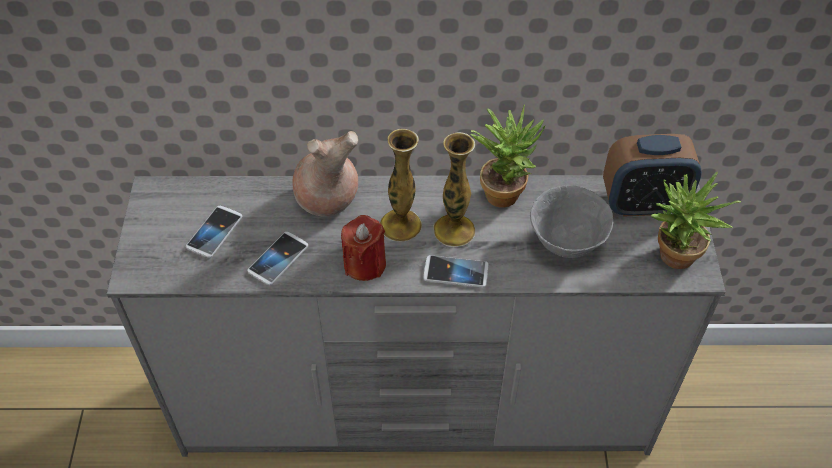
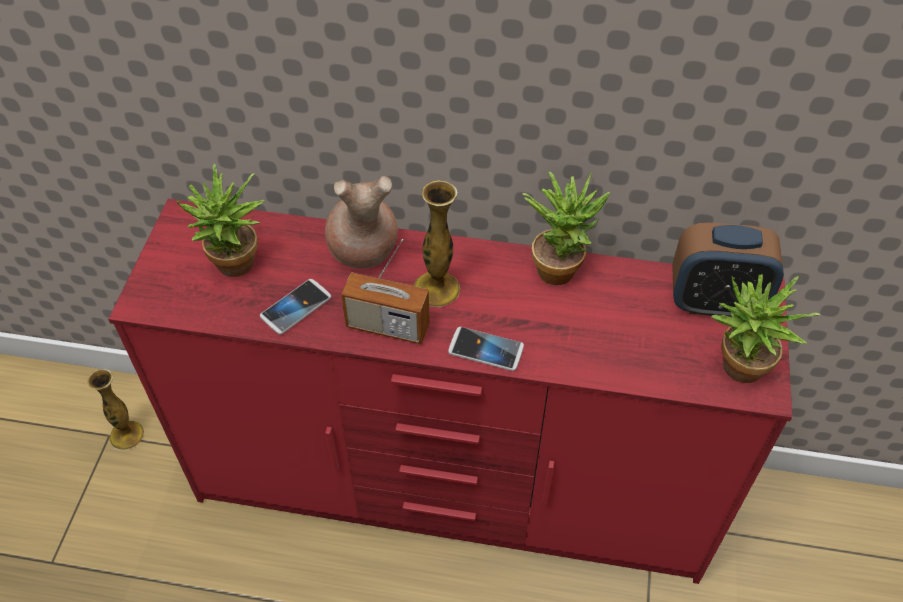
camera: 10 degrees right, 0 degrees up
grey dresser [106,175,726,457] -> red dresser [108,199,792,584]
phone [186,206,243,258] -> potted plant [176,164,265,277]
red candle [341,215,386,281] -> radio [341,239,430,344]
vase [433,132,475,247] -> vase moved to [87,369,144,450]
grey bowl [530,185,613,258] -> none

